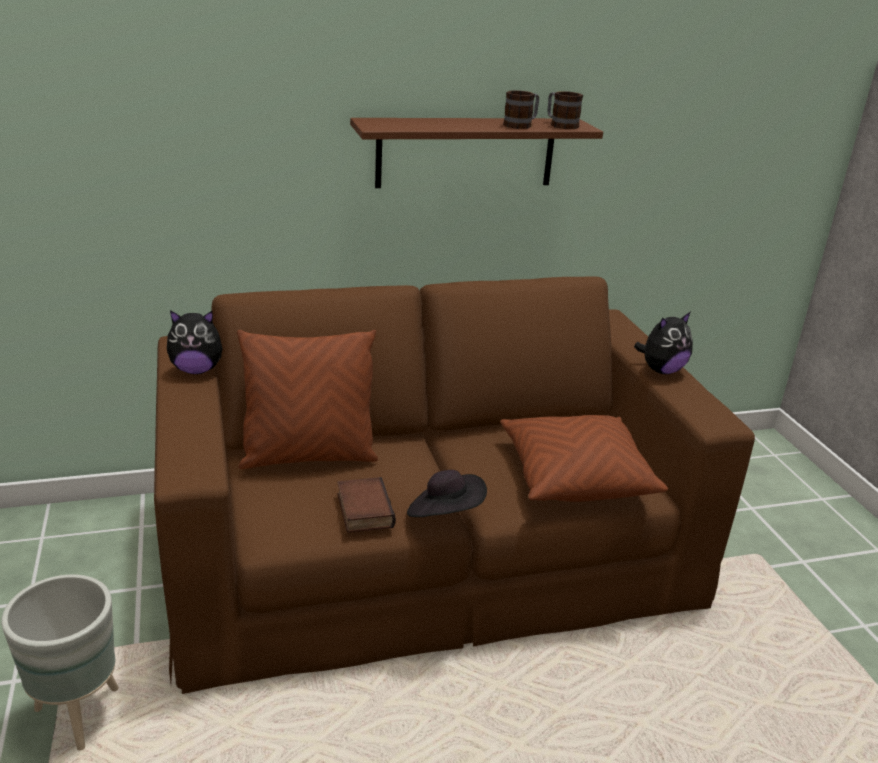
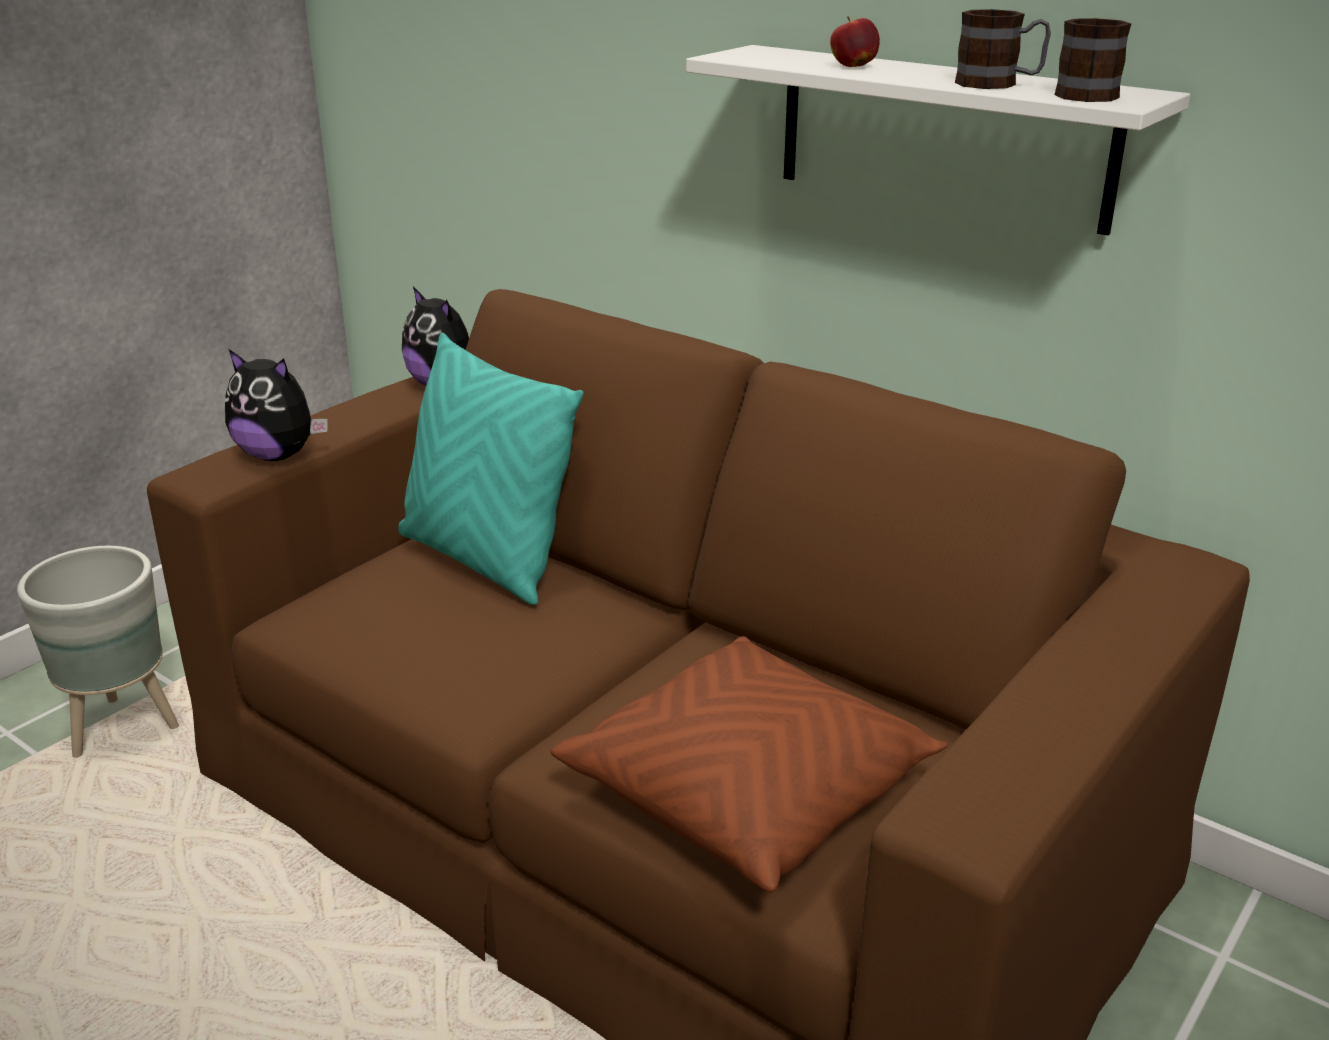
camera: 55 degrees right, 0 degrees up
brown pillow [237,330,378,469] -> turquoise pillow [398,333,584,605]
book [337,477,396,533] -> none
brown shelf [350,118,603,188] -> white shelf [686,45,1190,235]
black hat [407,470,487,517] -> none
plush toy [634,312,693,374] -> plush toy moved to [225,349,328,461]
none -> apple [830,16,880,67]

